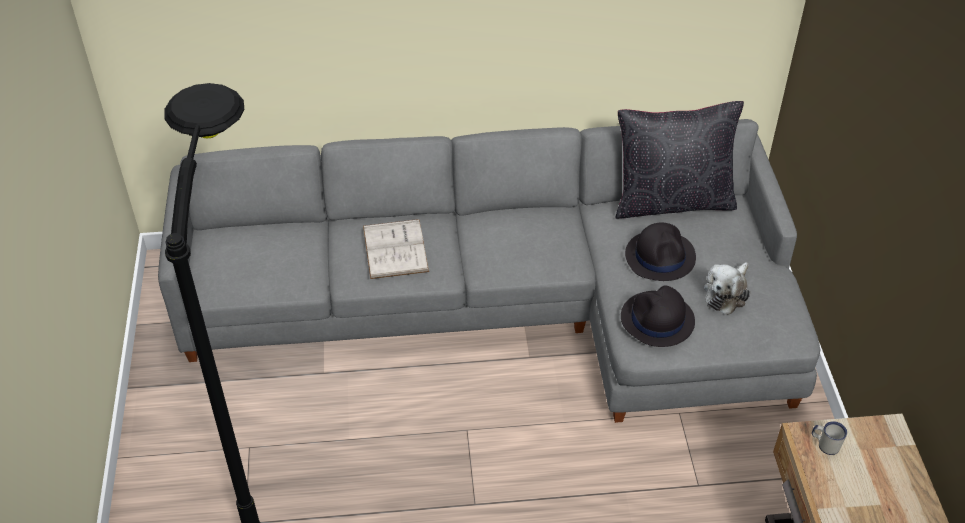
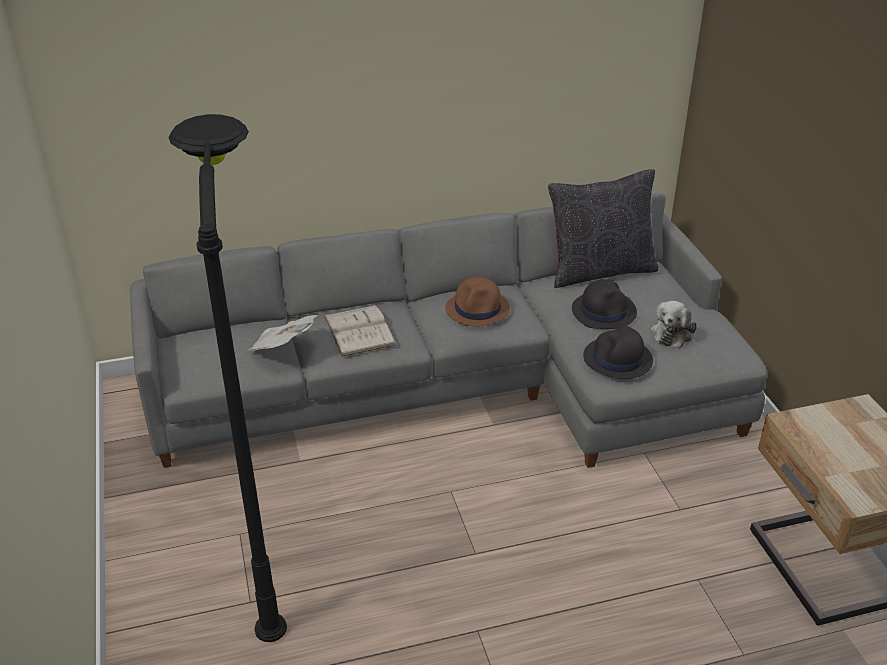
camera: 10 degrees left, 10 degrees down
white mug [812,421,847,455] -> none
none -> newspaper [249,315,318,351]
none -> brown hat [445,277,510,326]

